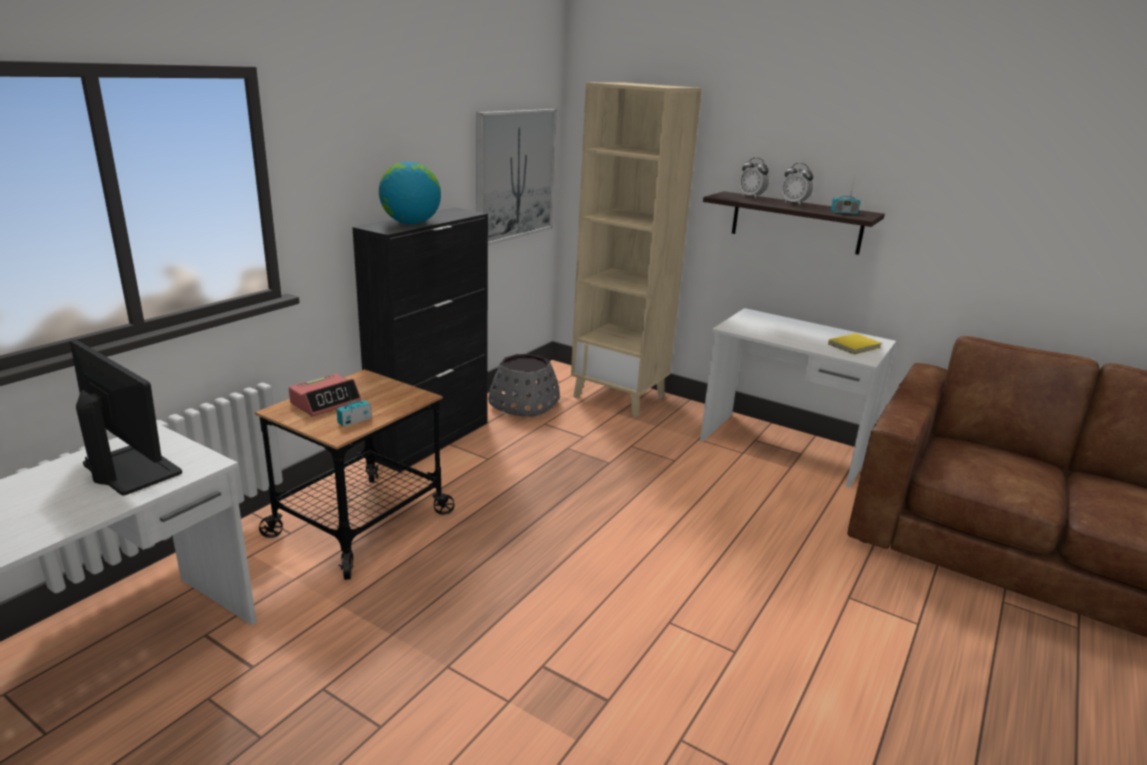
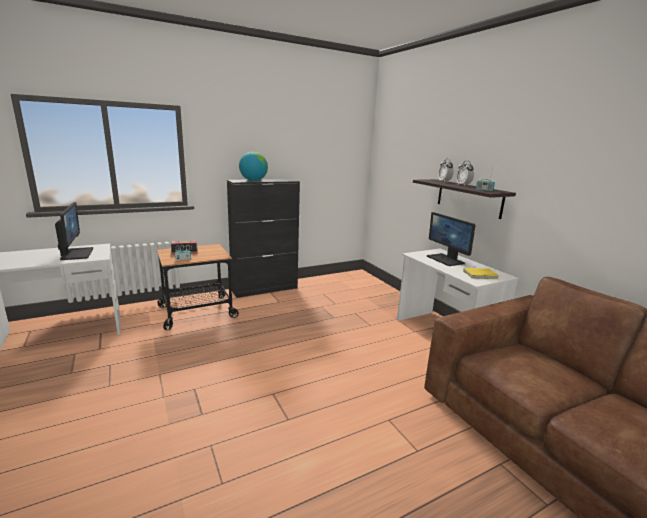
camera: 30 degrees right, 5 degrees down
picture [476,109,557,245] -> none
grey planter [488,354,560,417] -> none
beige bookcase [571,82,702,417] -> none
none -> monitor [427,212,476,266]

